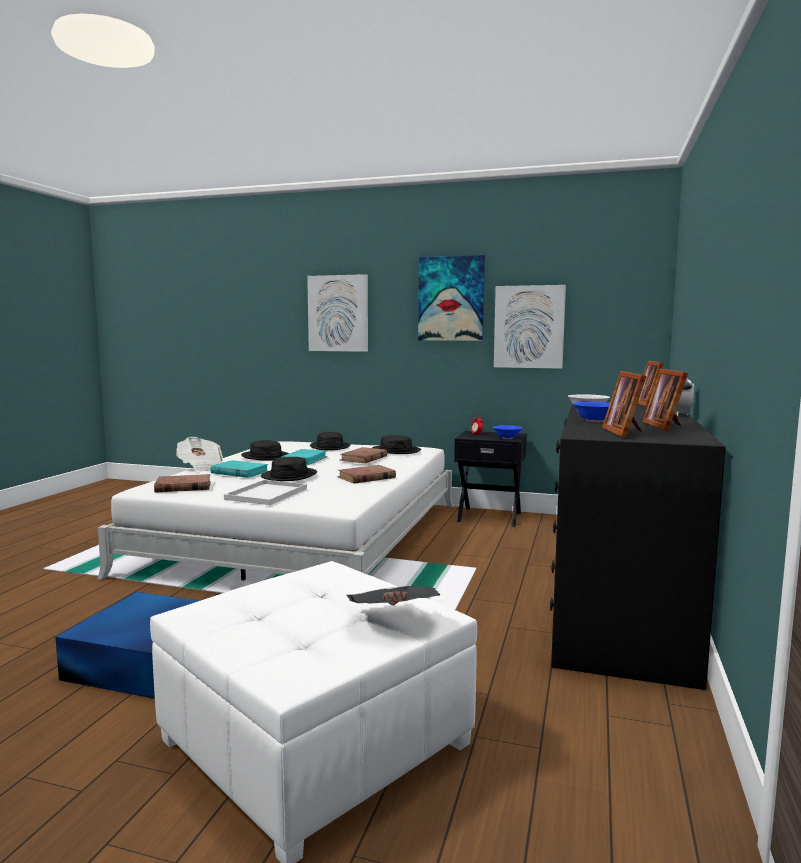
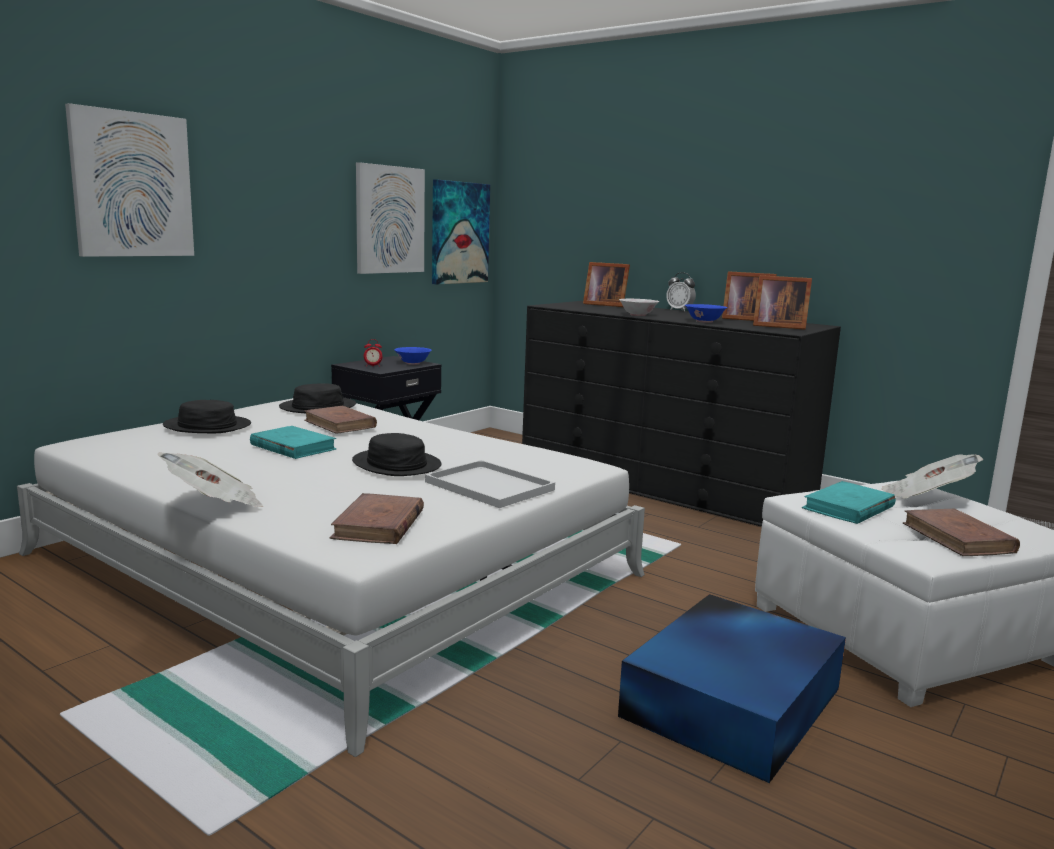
camera: 70 degrees left, 5 degrees up
turquoise book [210,460,269,478] -> turquoise book moved to [802,481,896,524]
black hat [241,440,289,461] -> none
brown book [337,465,396,484] -> brown book moved to [903,509,1020,556]
picture [418,255,485,341] -> picture moved to [432,179,490,285]

